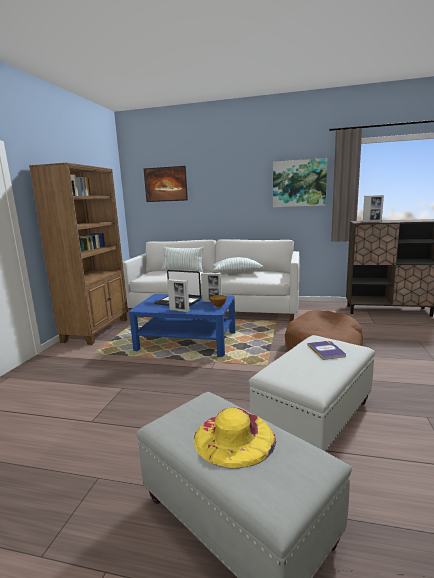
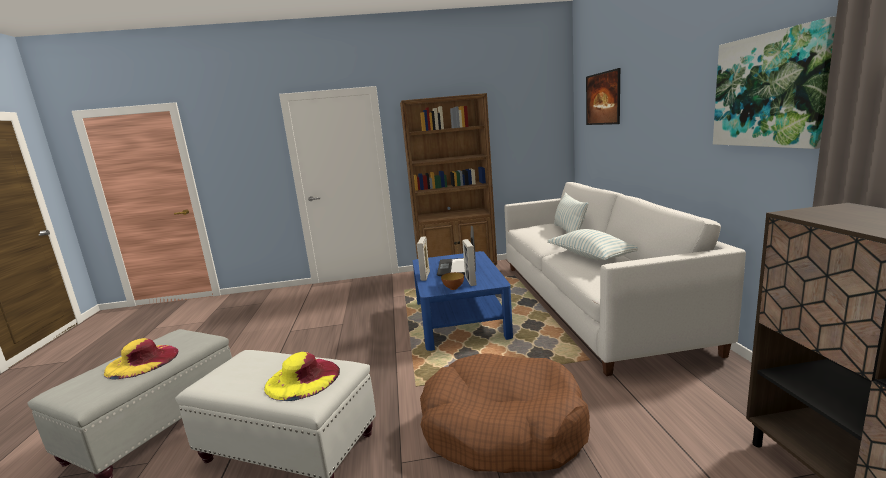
camera: 70 degrees right, 0 degrees up
book [307,341,346,360] -> yellow hat [264,352,340,401]
picture frame [363,195,384,222] -> none

